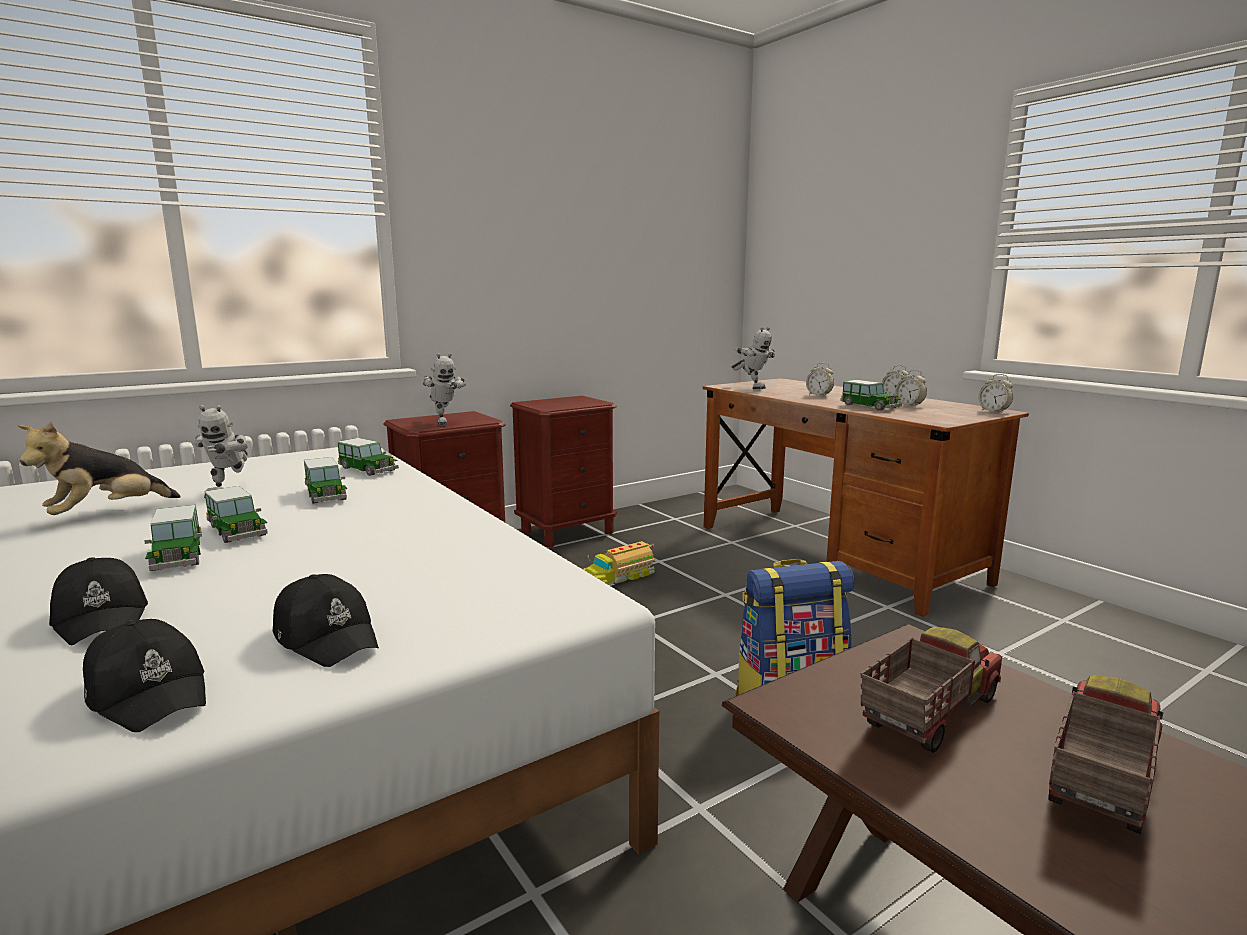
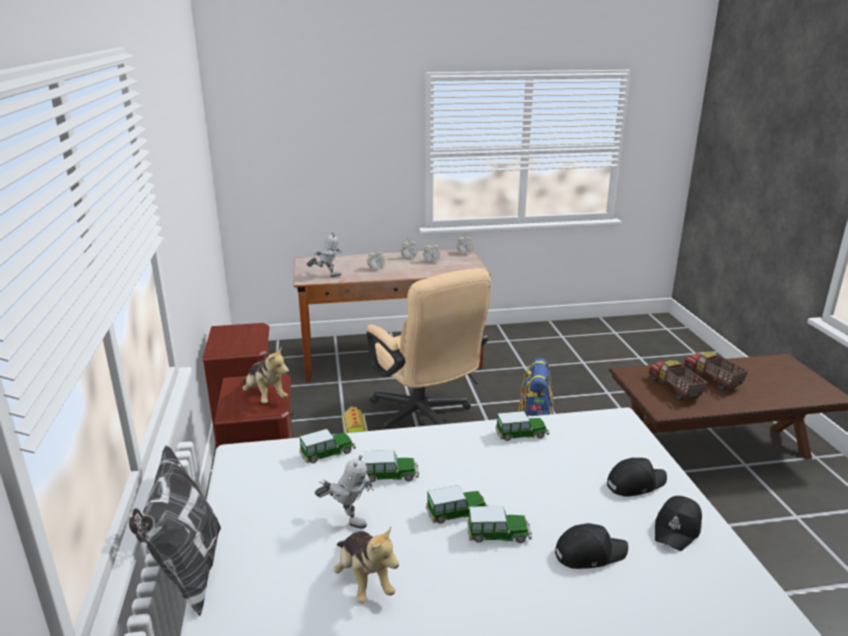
camera: 65 degrees left, 10 degrees up
black cap [83,619,206,732] -> black cap turned 150 degrees clockwise [655,496,702,551]
toy robot [423,353,466,425] -> plush toy [242,348,289,403]
toy car [840,380,902,411] -> toy car moved to [495,411,549,441]
none -> pillow [129,445,221,616]
none -> beige office chair [366,268,491,430]

